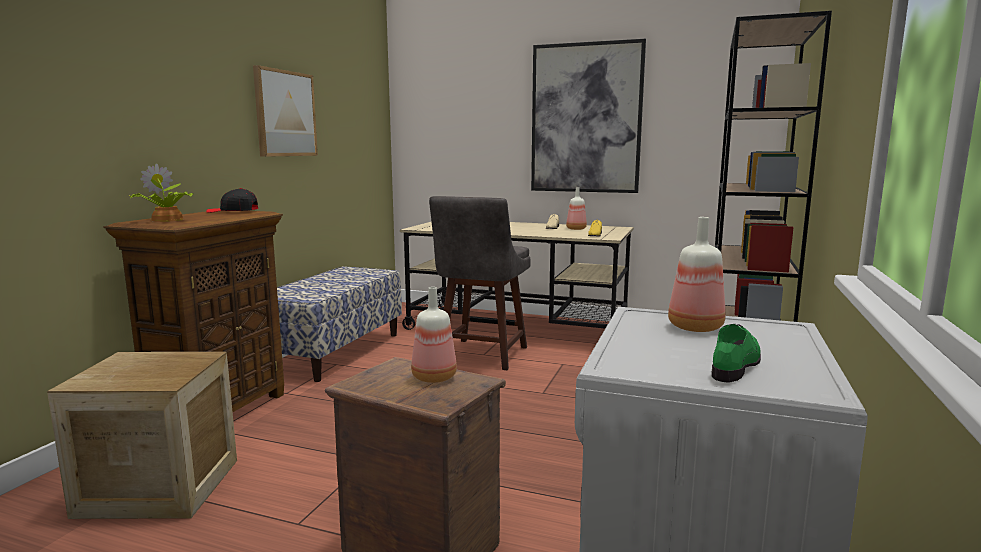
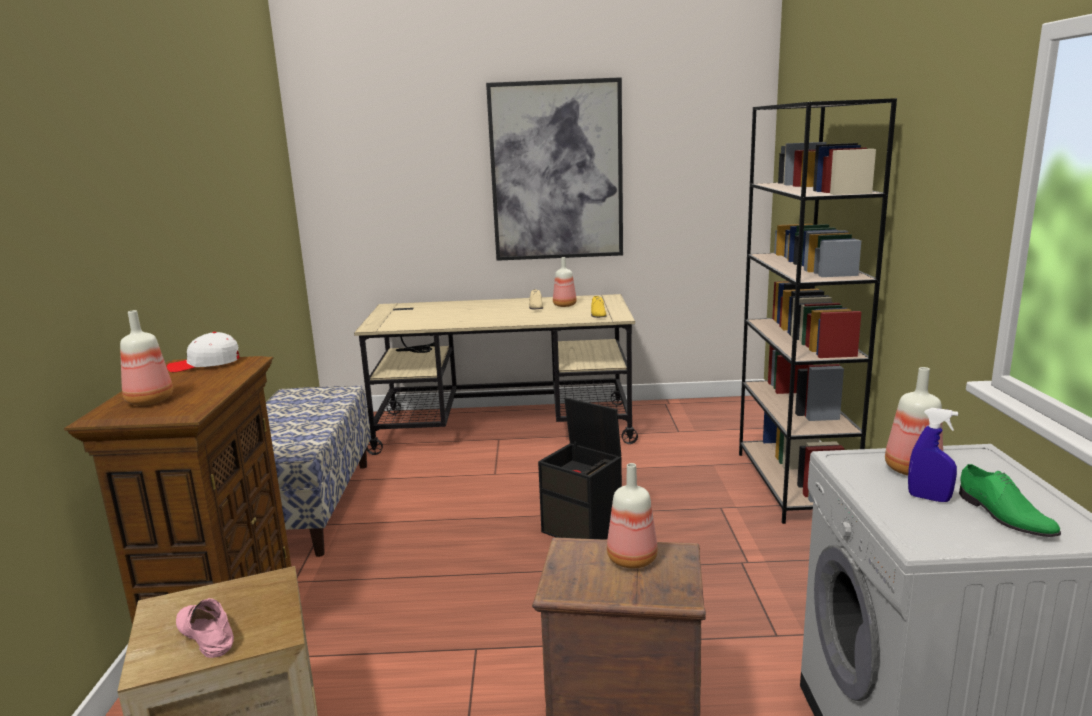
camera: 20 degrees left, 5 degrees up
potted plant [130,163,194,222] -> bottle [120,310,173,406]
black cap [206,188,258,213] -> white cap [166,332,239,372]
picture [253,65,318,157] -> none
grey stool [429,196,531,370] -> none
green shoe [711,324,761,383] -> green shoe turned 150 degrees clockwise [959,464,1061,537]
none -> pink shoe [176,598,234,658]
none -> black storage box [538,397,622,540]
none -> blue spray bottle [908,408,958,502]

